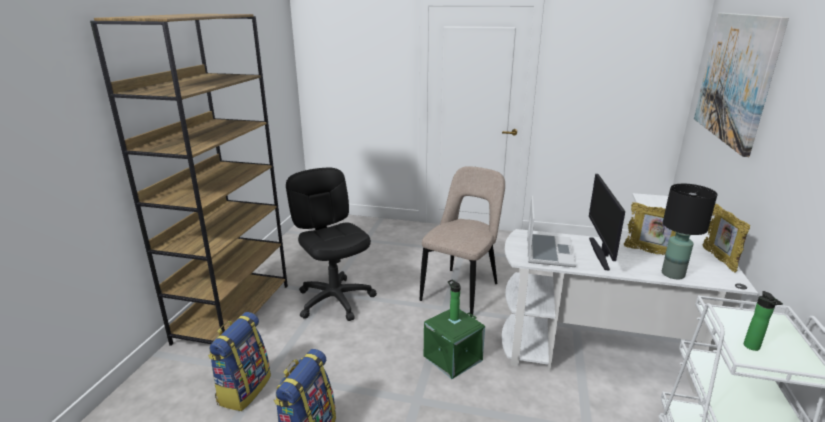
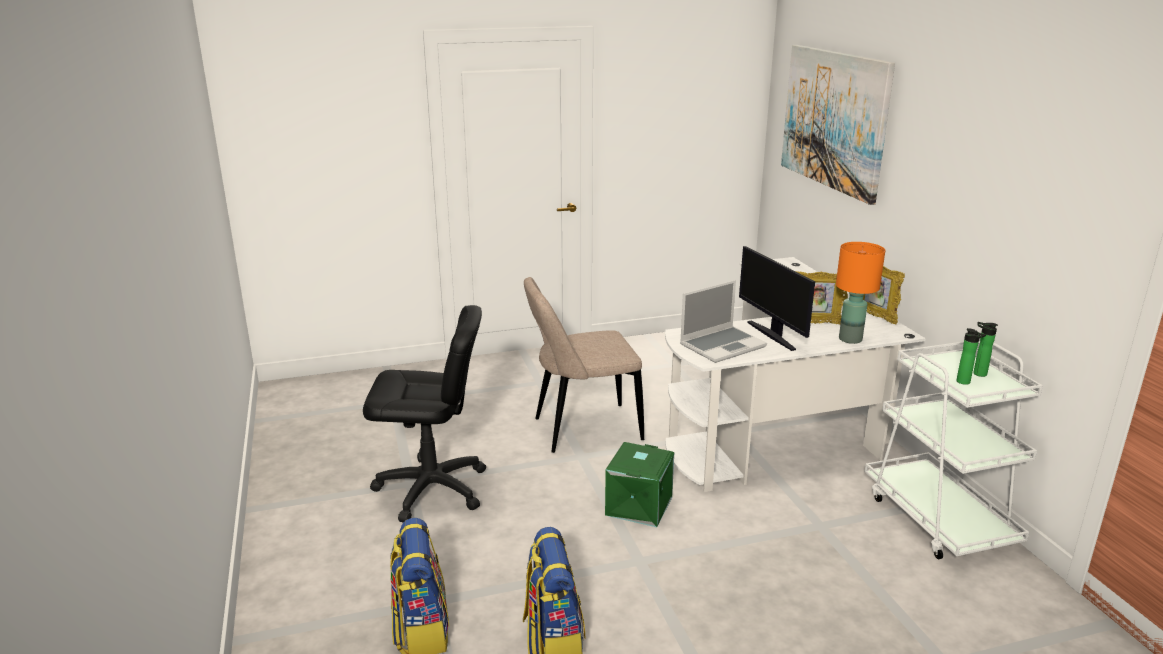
camera: 30 degrees left, 0 degrees up
brown bookcase [90,14,288,346] -> none
black office chair [286,168,377,321] -> black office chair turned 150 degrees clockwise [363,305,486,523]
beige chair [420,166,505,317] -> beige chair turned 105 degrees counterclockwise [524,277,644,453]
bottle [448,280,461,321] -> bottle moved to [973,322,998,377]
laptop [527,196,576,267] -> laptop turned 75 degrees clockwise [680,280,767,363]
black table lamp [662,184,718,279] -> orange table lamp [836,242,885,344]

